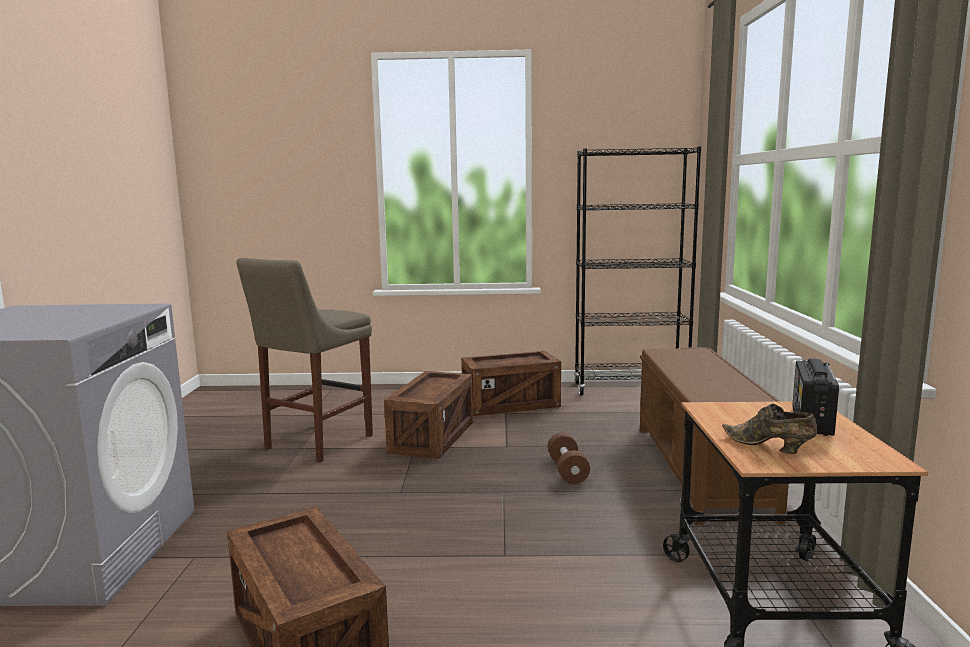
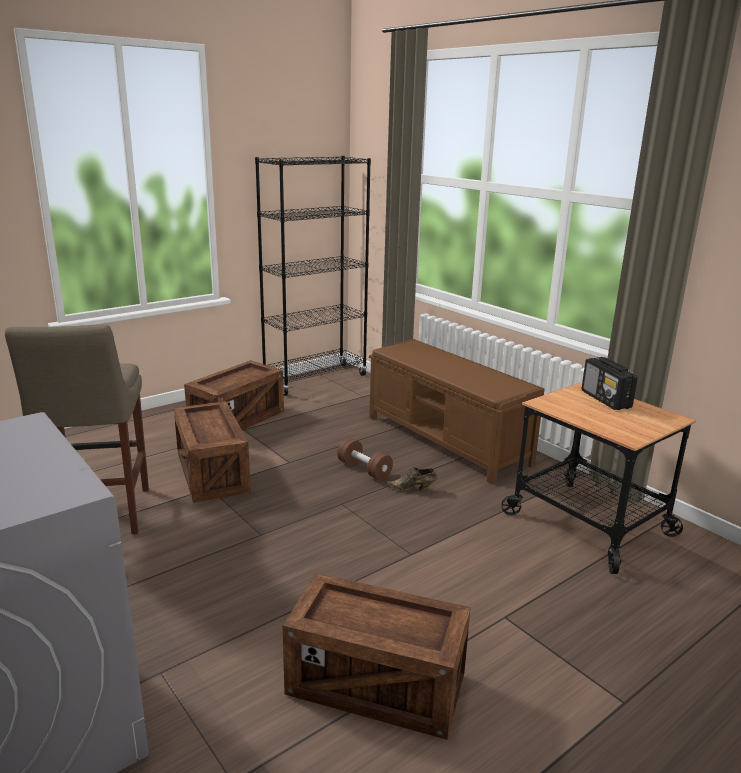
camera: 40 degrees left, 10 degrees up
brown shoe [722,403,817,454] -> brown shoe moved to [386,467,437,491]

